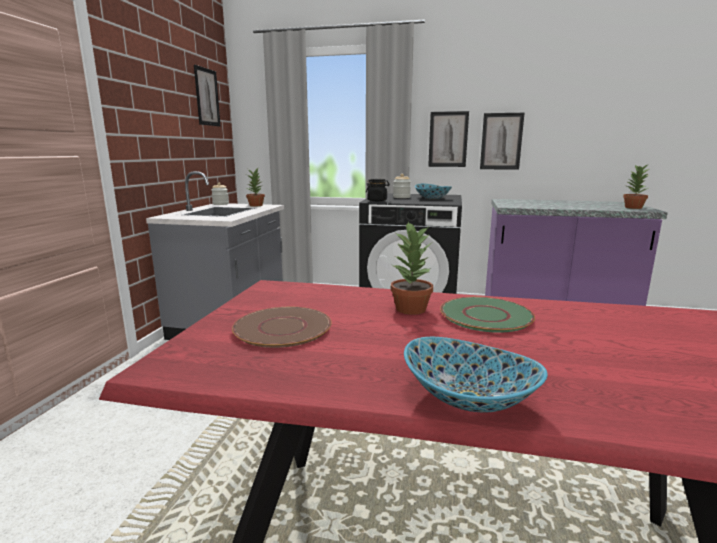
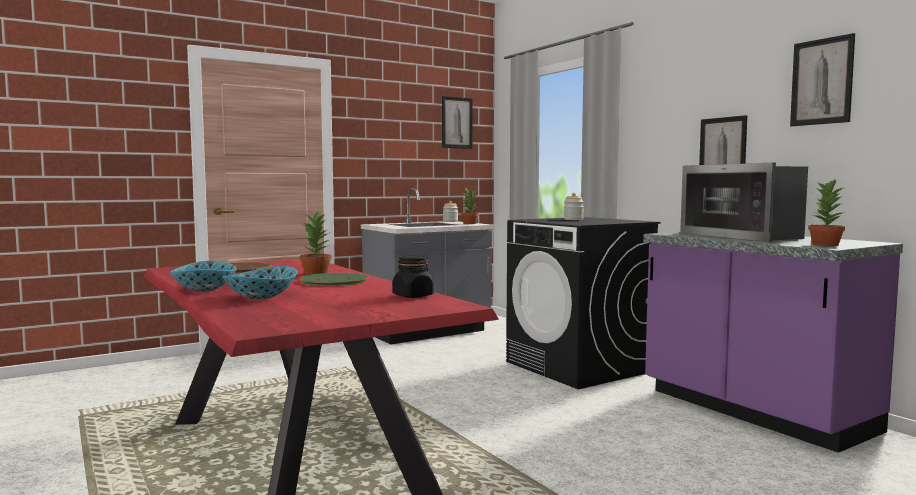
camera: 45 degrees right, 10 degrees down
black jar [366,179,390,201] -> black jar moved to [393,255,434,298]
bowl [415,183,452,199] -> bowl moved to [222,266,298,299]
picture [428,111,469,167] -> picture moved to [790,33,855,126]
none -> microwave [680,163,808,242]

